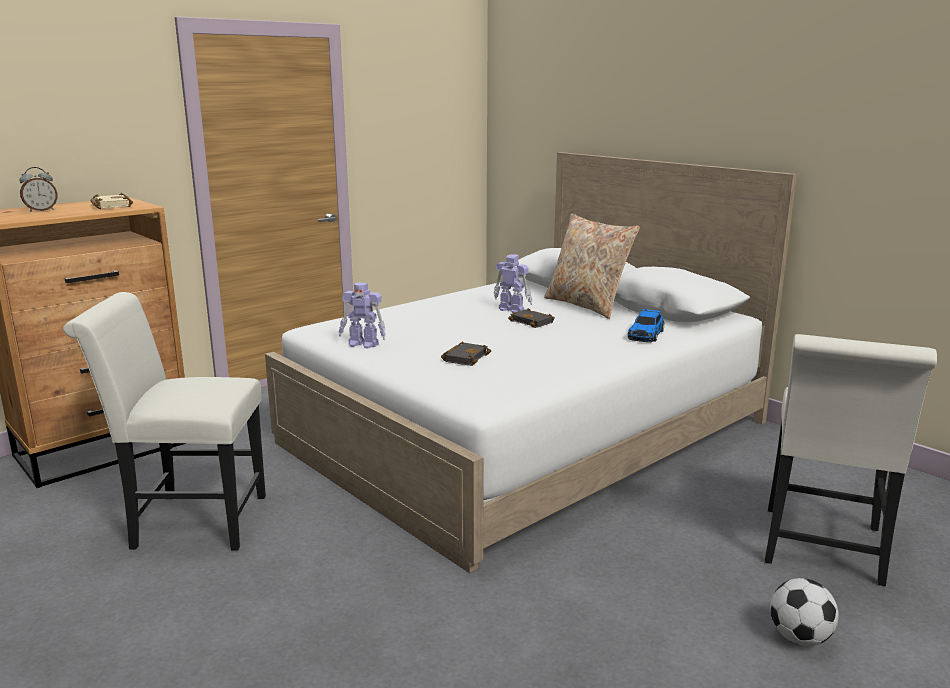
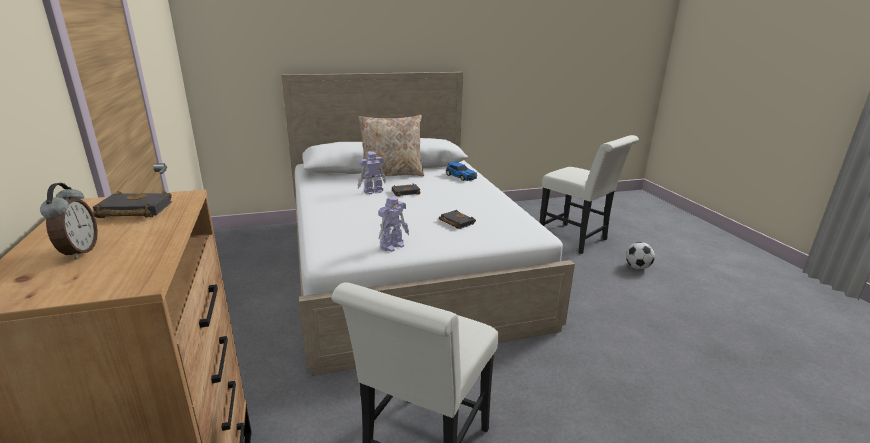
camera: 65 degrees left, 5 degrees up
beige book [90,193,133,209] -> black book [93,190,172,218]

